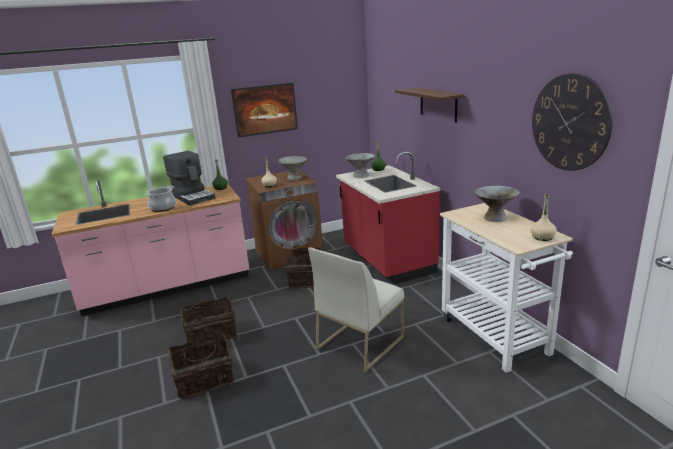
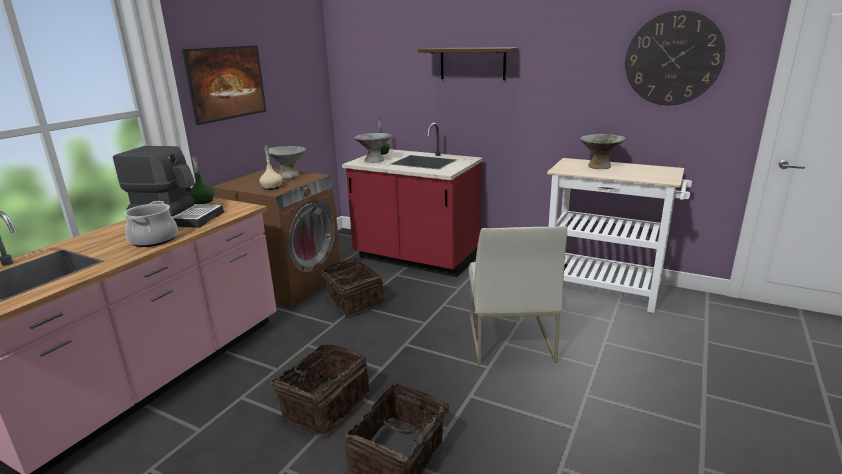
camera: 40 degrees left, 0 degrees up
beige bottle [530,194,557,241] -> none

